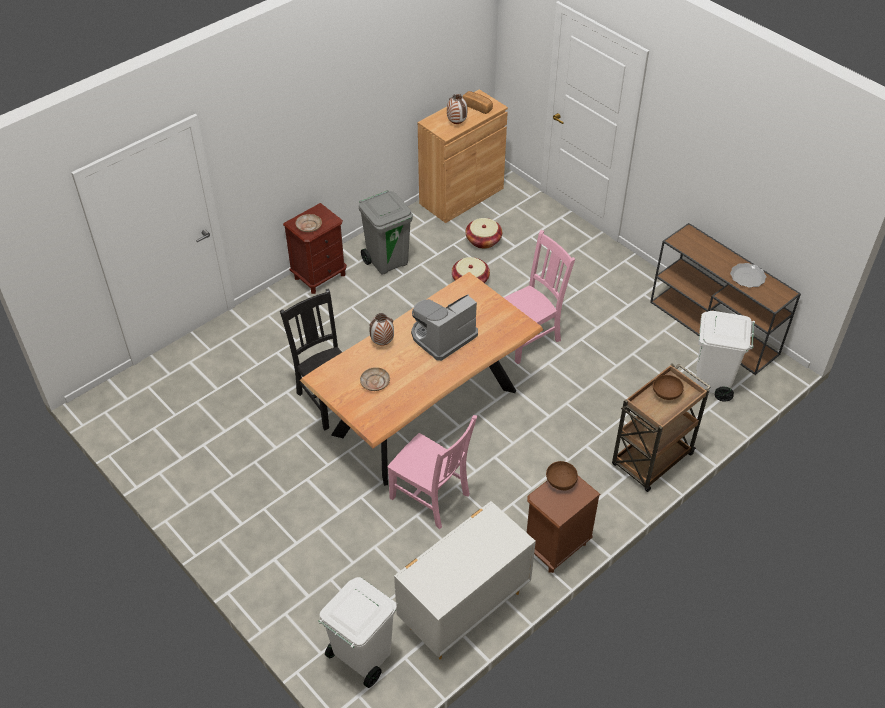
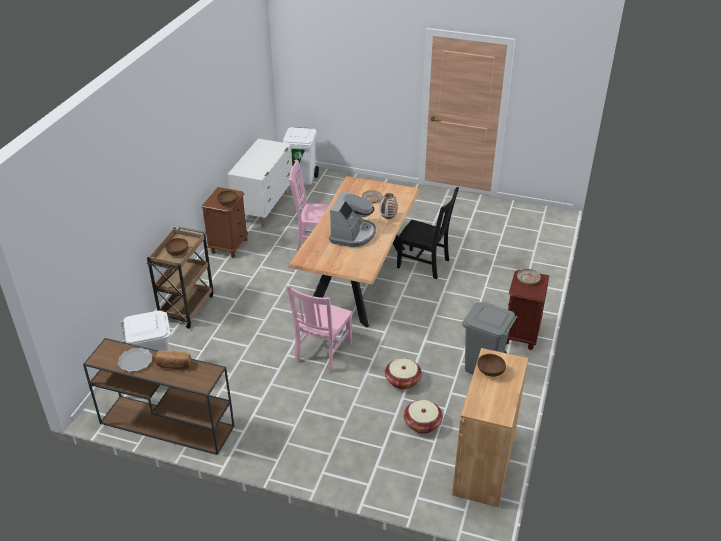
camera: 150 degrees right, 10 degrees down
vase [447,94,467,124] -> brown bowl [477,354,506,377]
bread [463,91,493,114] -> bread moved to [155,350,191,369]

